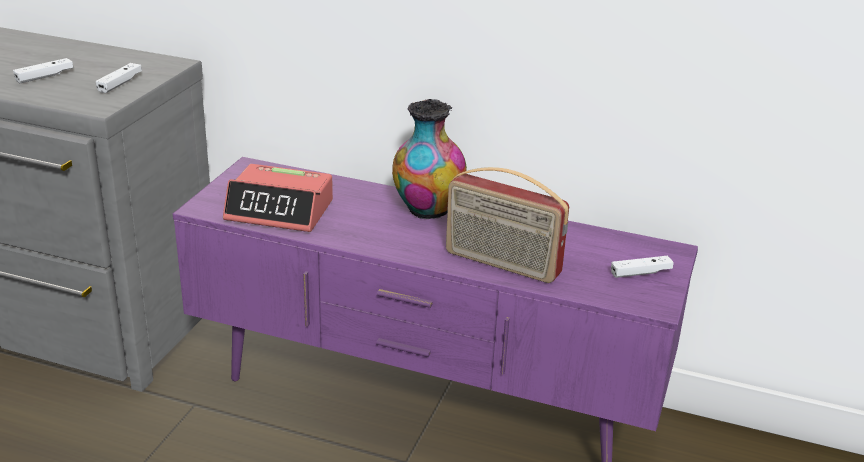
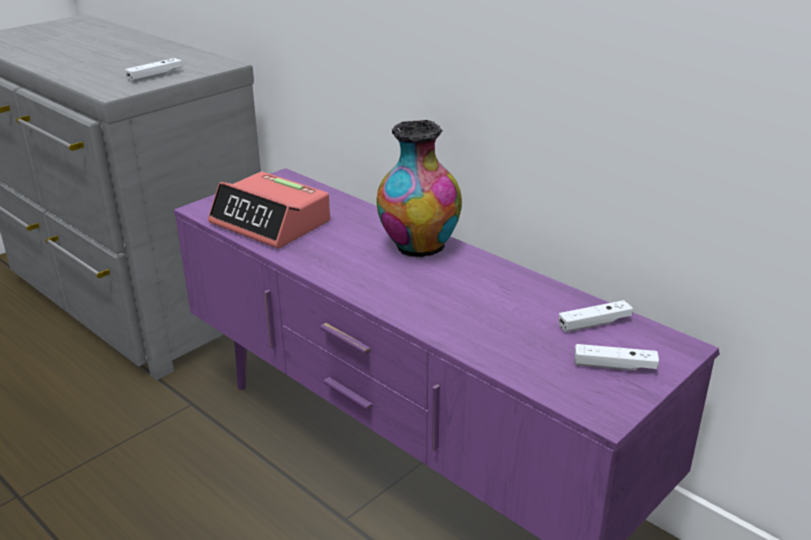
camera: 25 degrees right, 0 degrees up
white game controller [13,58,73,83] -> white game controller moved to [559,300,633,332]
radio [446,167,569,283] -> none

